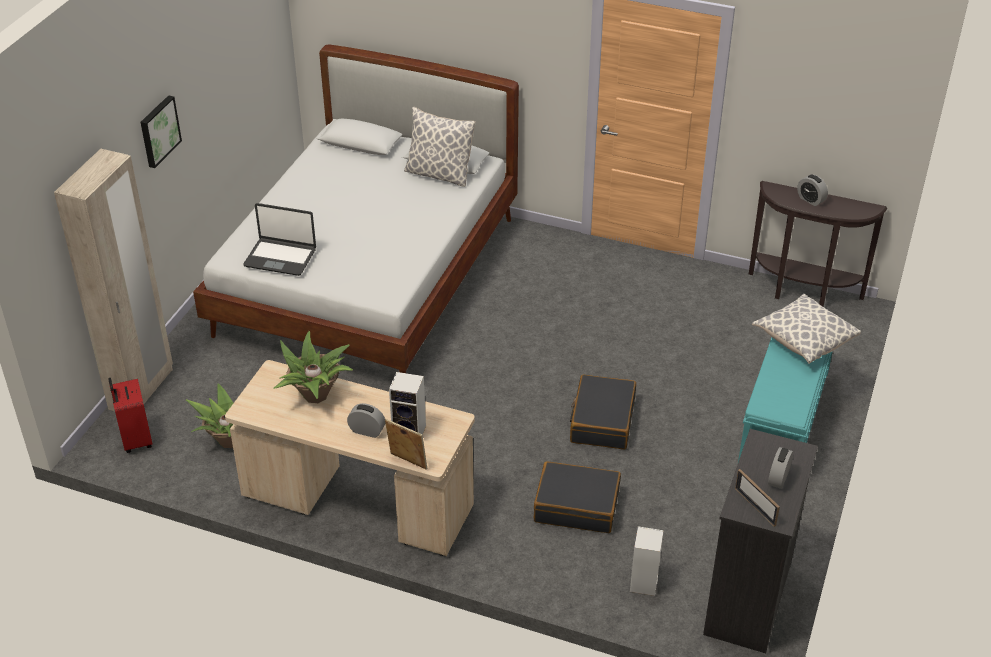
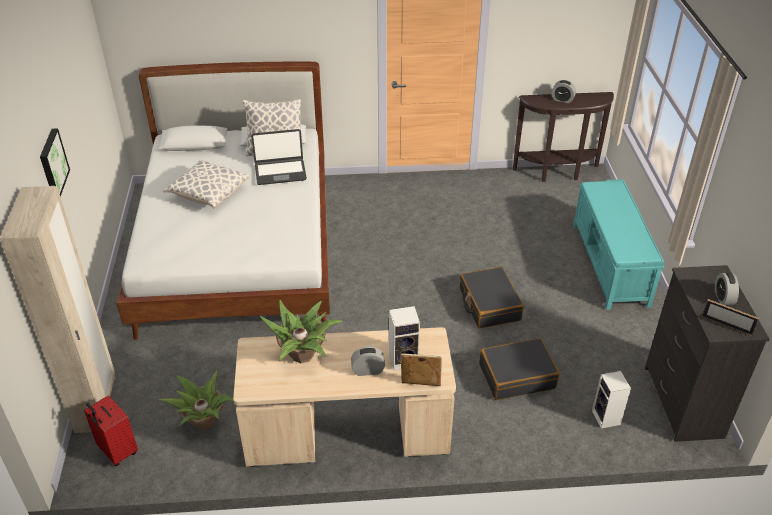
camera: 25 degrees left, 0 degrees up
laptop [243,203,316,276] -> laptop moved to [251,129,307,185]
pillow [752,294,861,364] -> pillow moved to [163,160,249,208]

